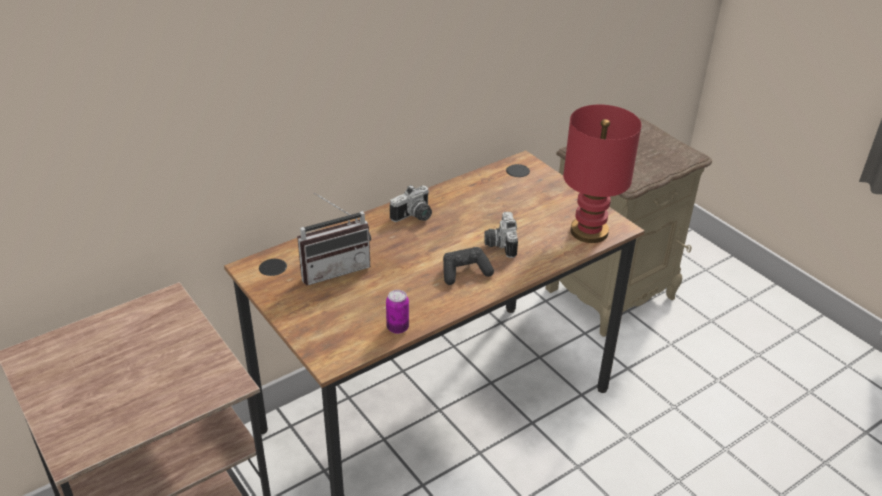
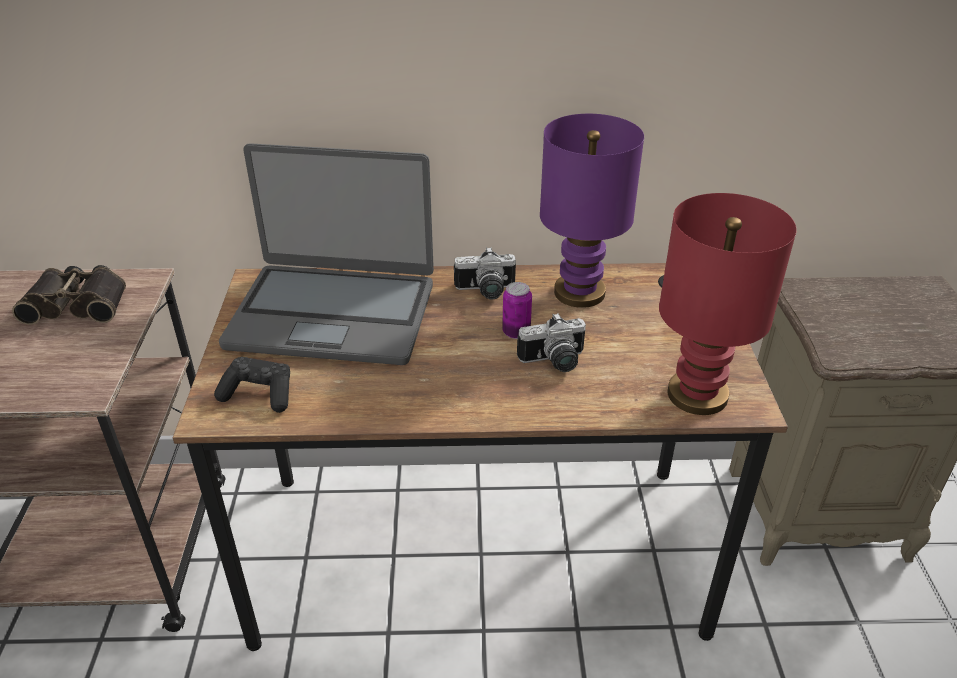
camera: 35 degrees right, 0 degrees up
radio [297,193,371,285] -> laptop [219,143,434,365]
can [386,290,409,334] -> can moved to [502,282,532,339]
black game controller [443,247,494,285] -> black game controller moved to [214,357,290,413]
camera [484,212,518,258] -> camera turned 135 degrees counterclockwise [517,313,586,372]
none -> binoculars [12,265,126,325]
none -> purple table lamp [540,114,644,308]

